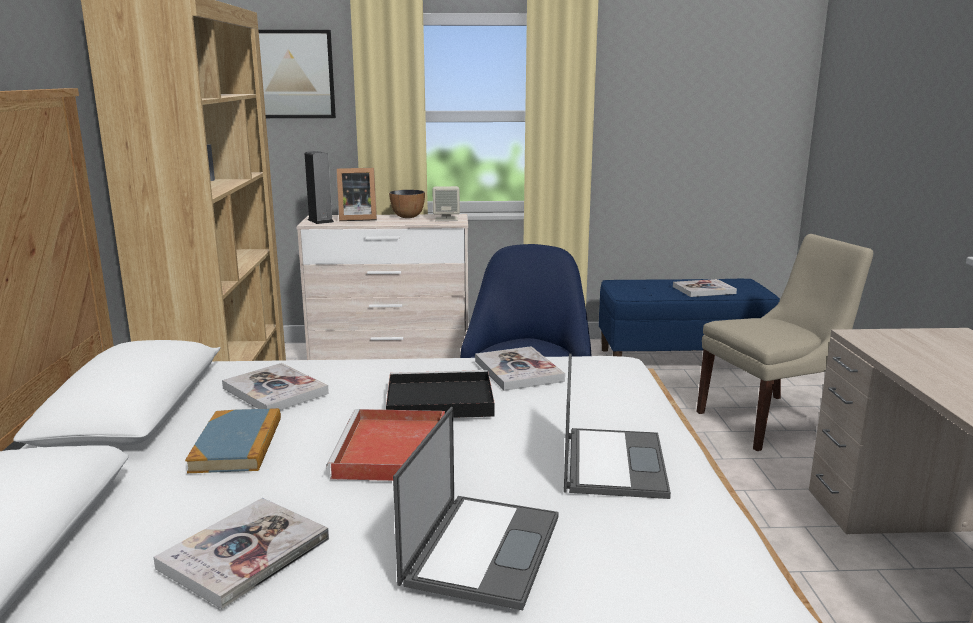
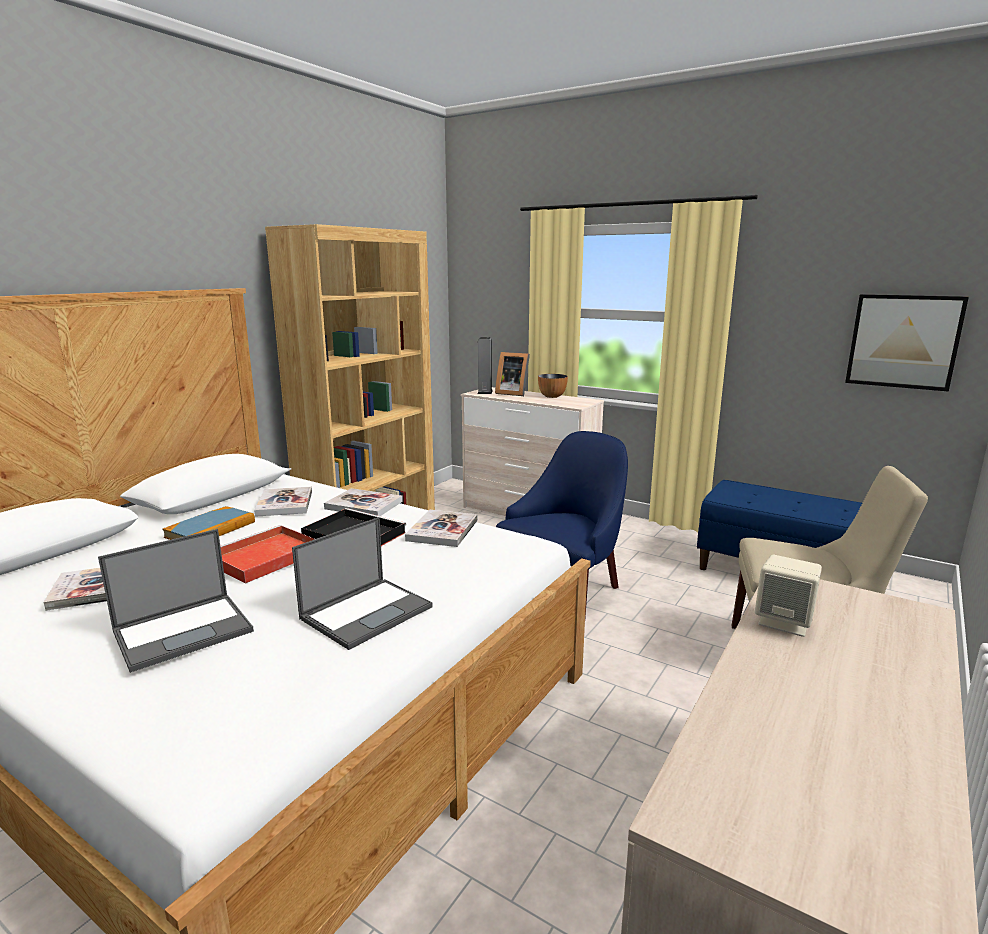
camera: 35 degrees right, 0 degrees up
picture [258,30,336,118] -> picture moved to [845,294,969,392]
beige speaker [432,186,460,221] -> beige speaker moved to [755,555,822,637]
book [673,279,737,297] -> book moved to [324,488,403,516]

